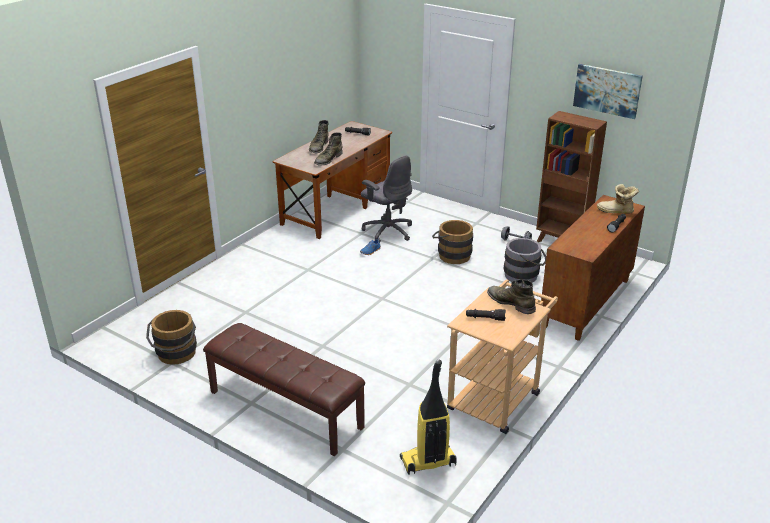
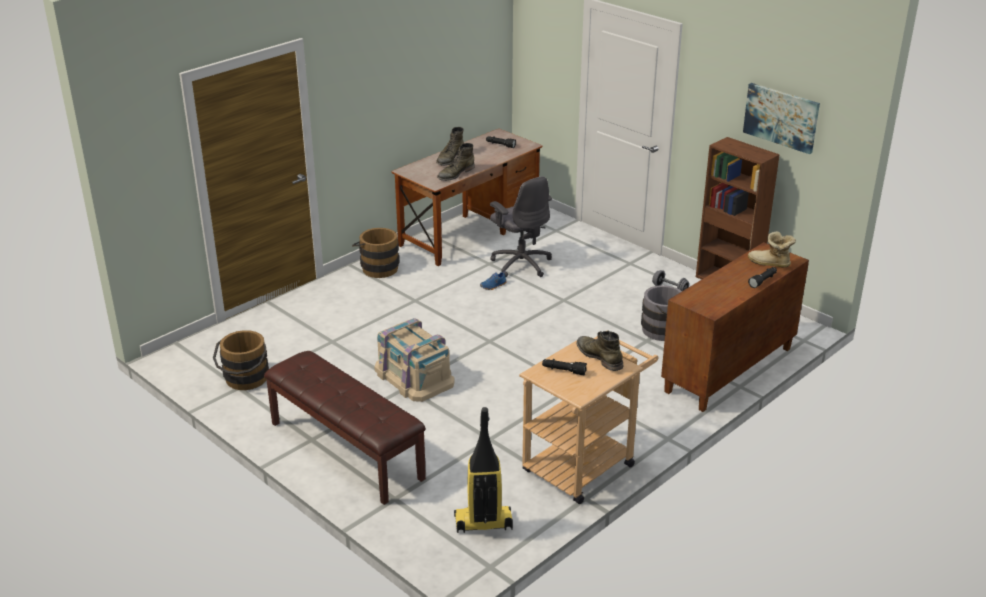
camera: 10 degrees right, 0 degrees up
brown bucket [432,220,473,264] -> brown bucket moved to [352,228,399,278]
none -> beige storage box [375,318,455,402]

